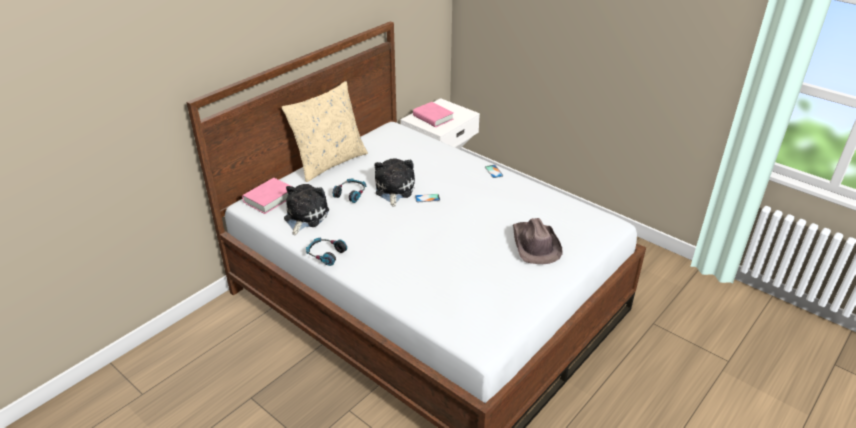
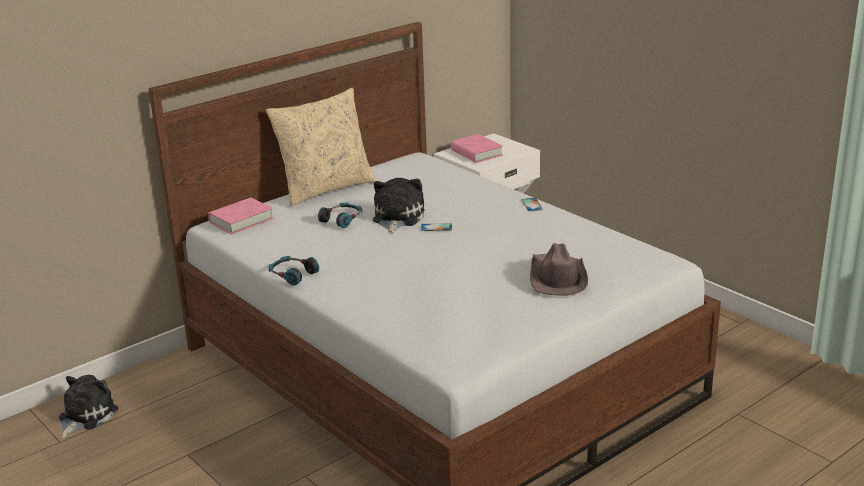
camera: 10 degrees right, 10 degrees down
plush toy [284,184,329,235] -> plush toy moved to [59,375,118,438]

